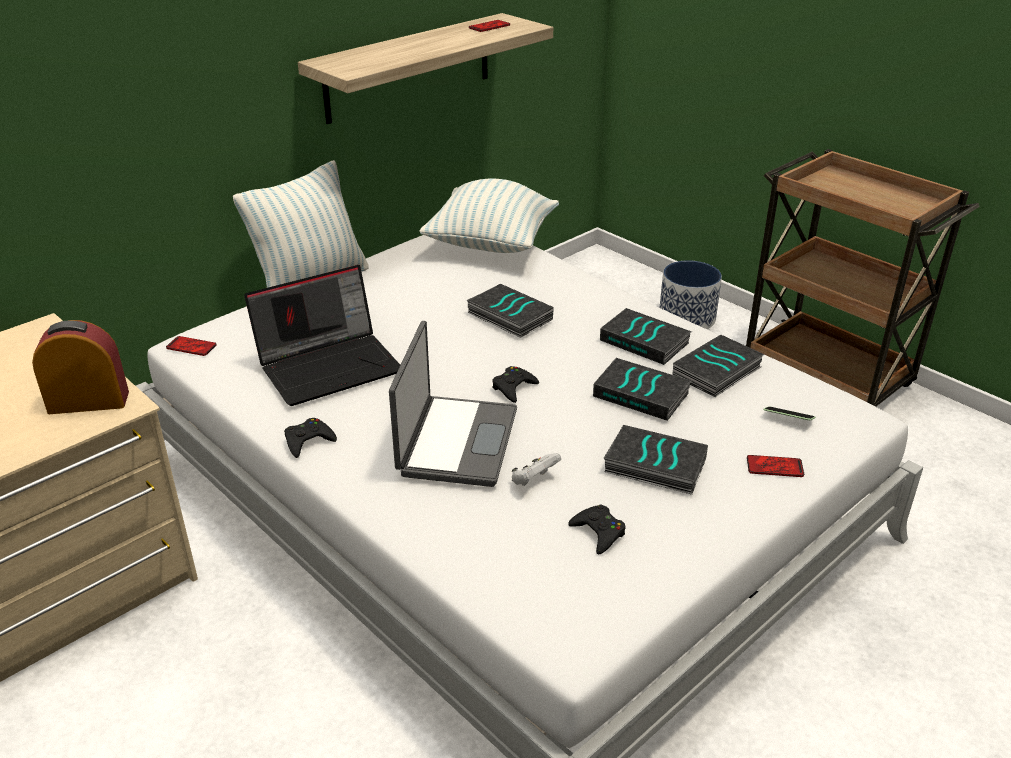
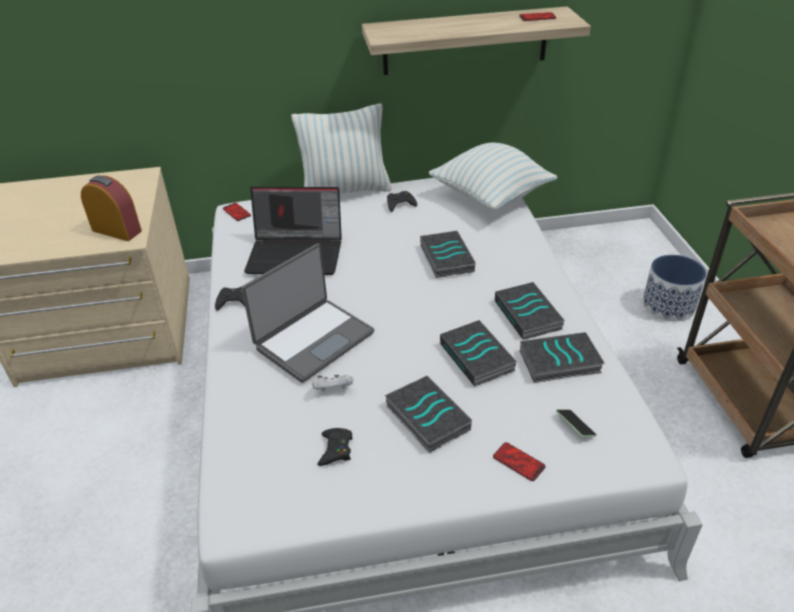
camera: 35 degrees right, 5 degrees up
black game controller [492,366,539,403] -> black game controller moved to [387,191,417,212]

